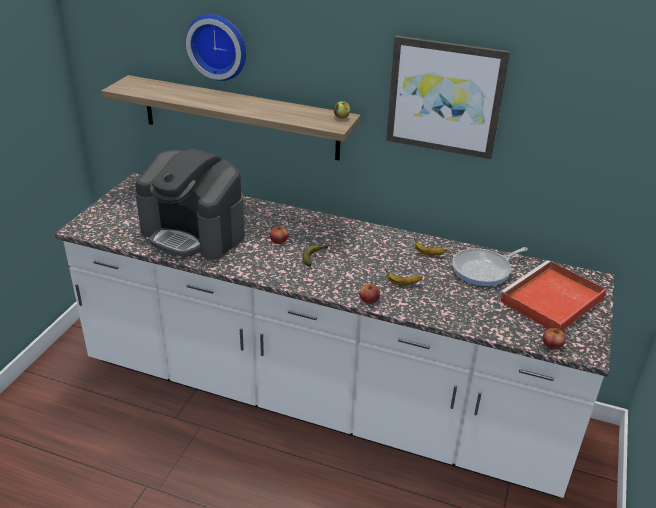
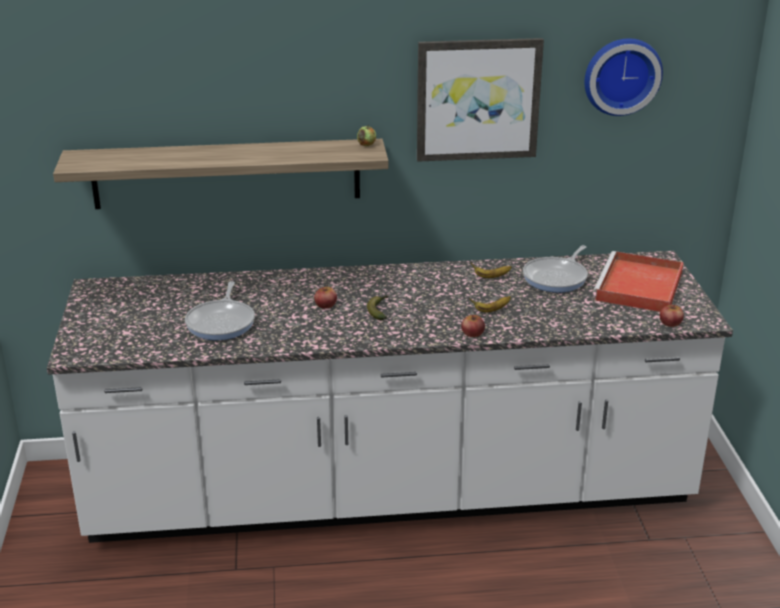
camera: 25 degrees left, 5 degrees down
coffee machine [135,149,245,260] -> frying pan [185,281,255,340]
wall clock [186,14,246,81] -> wall clock moved to [584,38,663,116]

